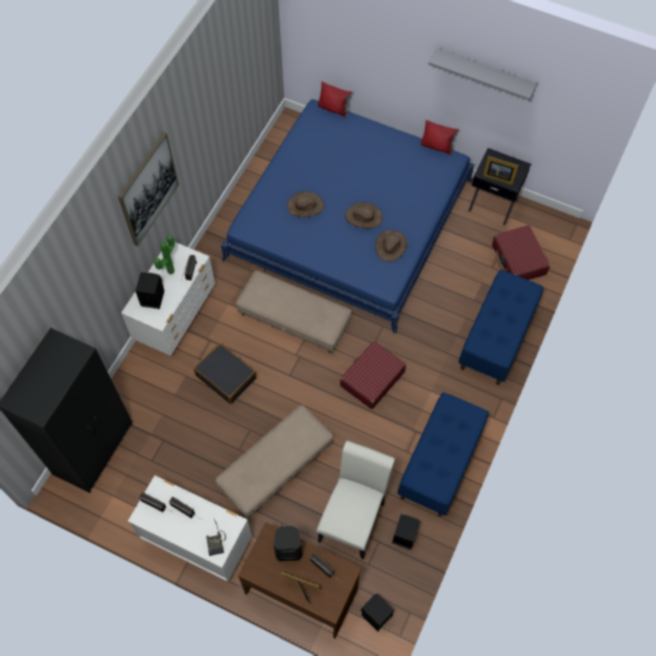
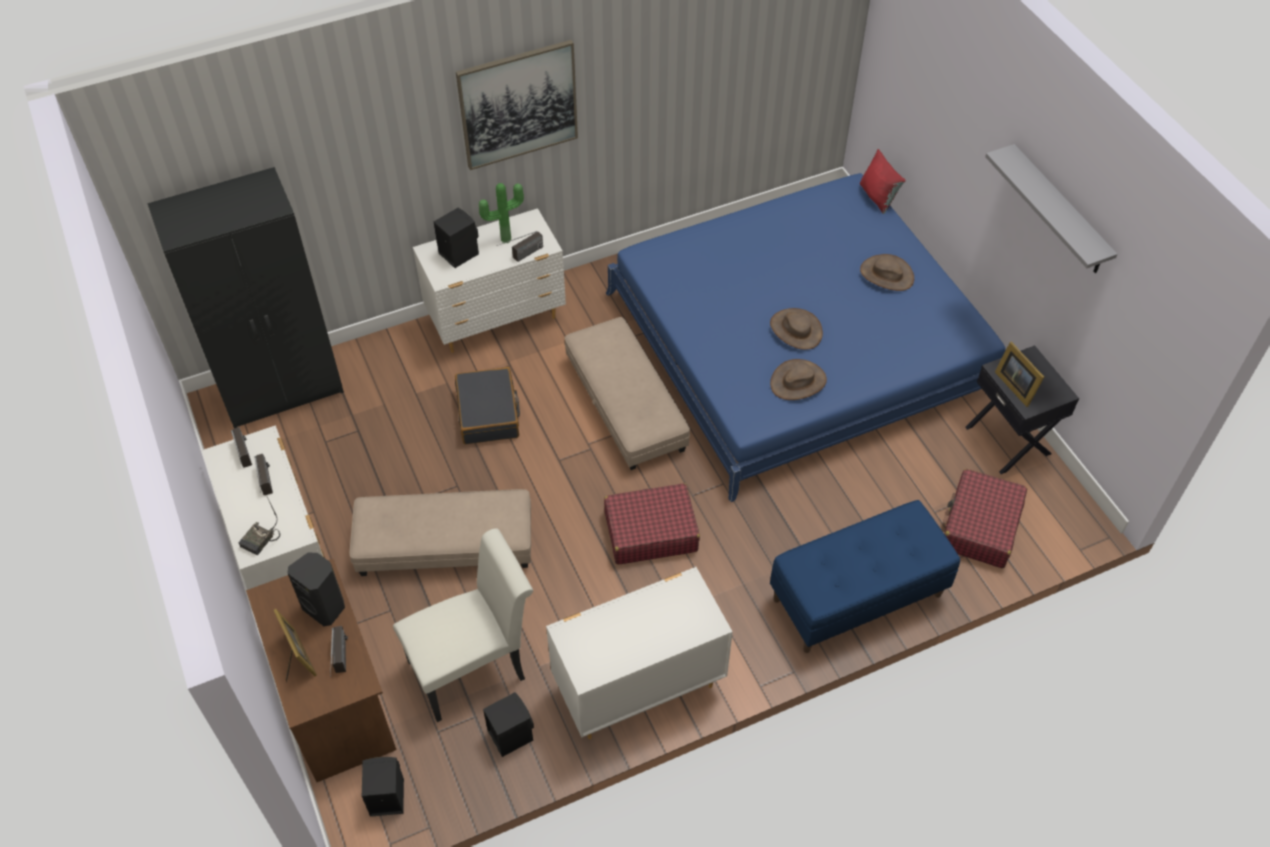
camera: 40 degrees right, 10 degrees down
brown hat [287,191,324,217] -> brown hat moved to [860,254,914,291]
blue bench [397,392,489,517] -> white dresser [546,567,733,739]
red pillow [421,120,459,155] -> none

